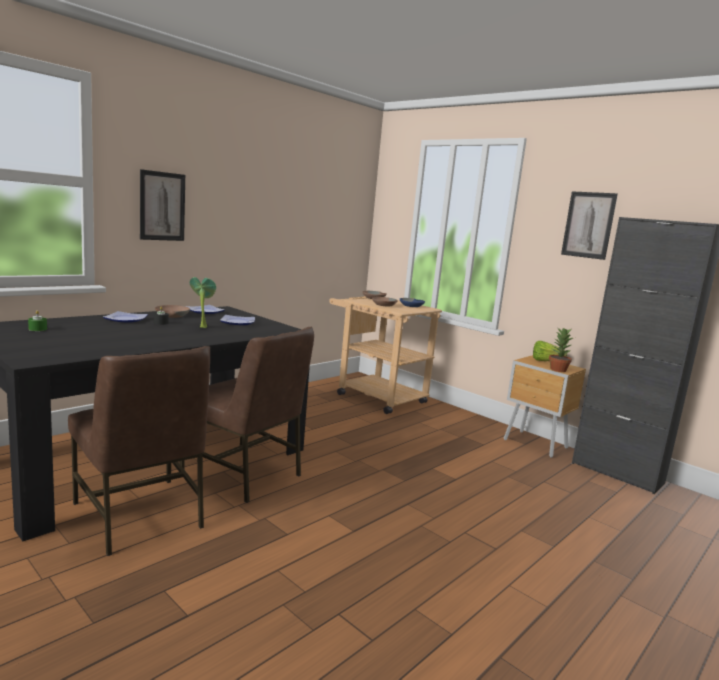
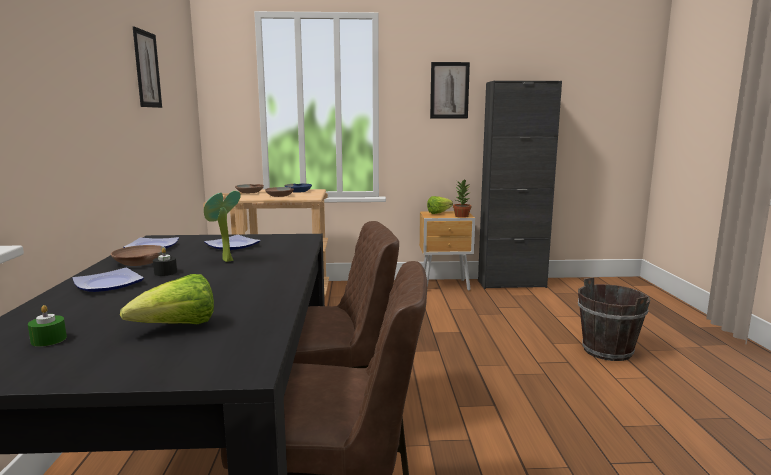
camera: 45 degrees left, 0 degrees up
picture [140,169,185,241] -> picture moved to [133,27,162,108]
none -> lettuce [120,274,214,324]
none -> brown bucket [578,277,650,361]

